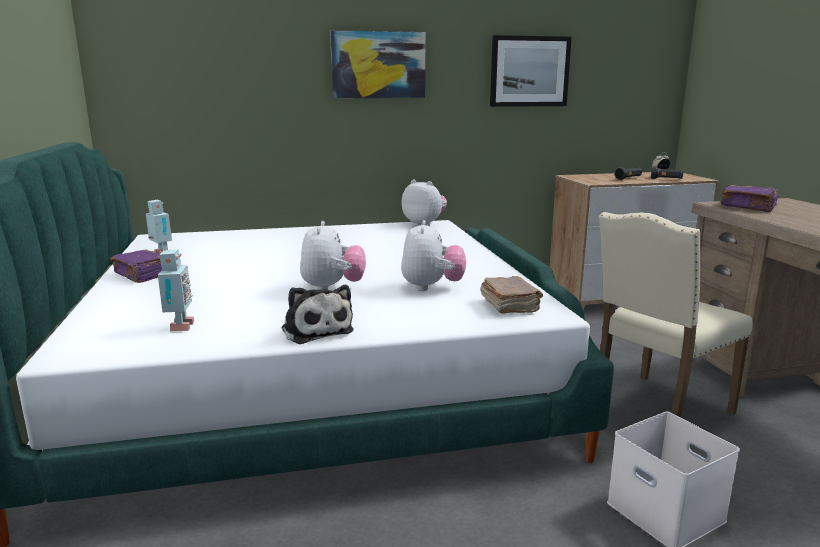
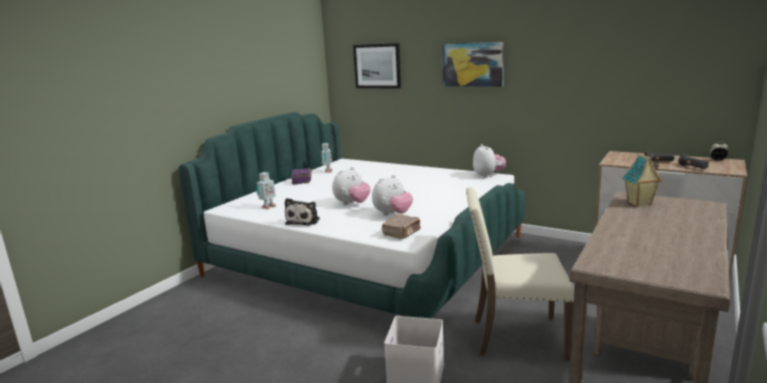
camera: 45 degrees right, 0 degrees up
picture [490,35,572,107] -> picture moved to [353,43,401,89]
purple book [721,185,779,212] -> toy house [622,153,663,207]

